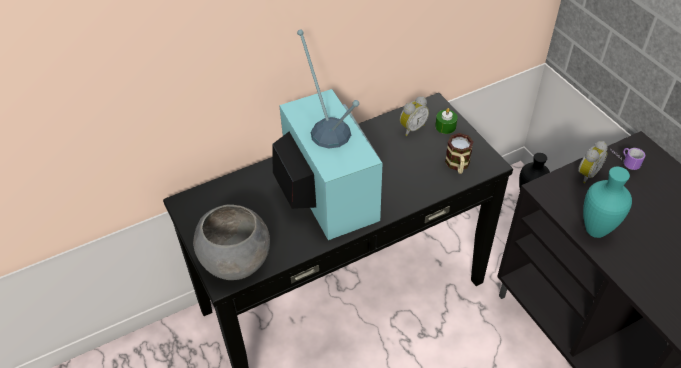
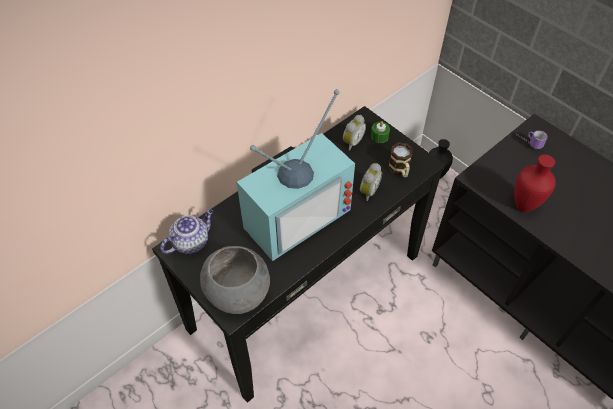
camera: 15 degrees left, 5 degrees up
television [272,29,383,240] -> television turned 90 degrees clockwise [237,89,355,261]
alarm clock [578,141,608,184] -> alarm clock moved to [360,163,382,201]
turquoise vase [583,167,632,238] -> red vase [514,154,556,212]
none -> teapot [161,209,213,254]

